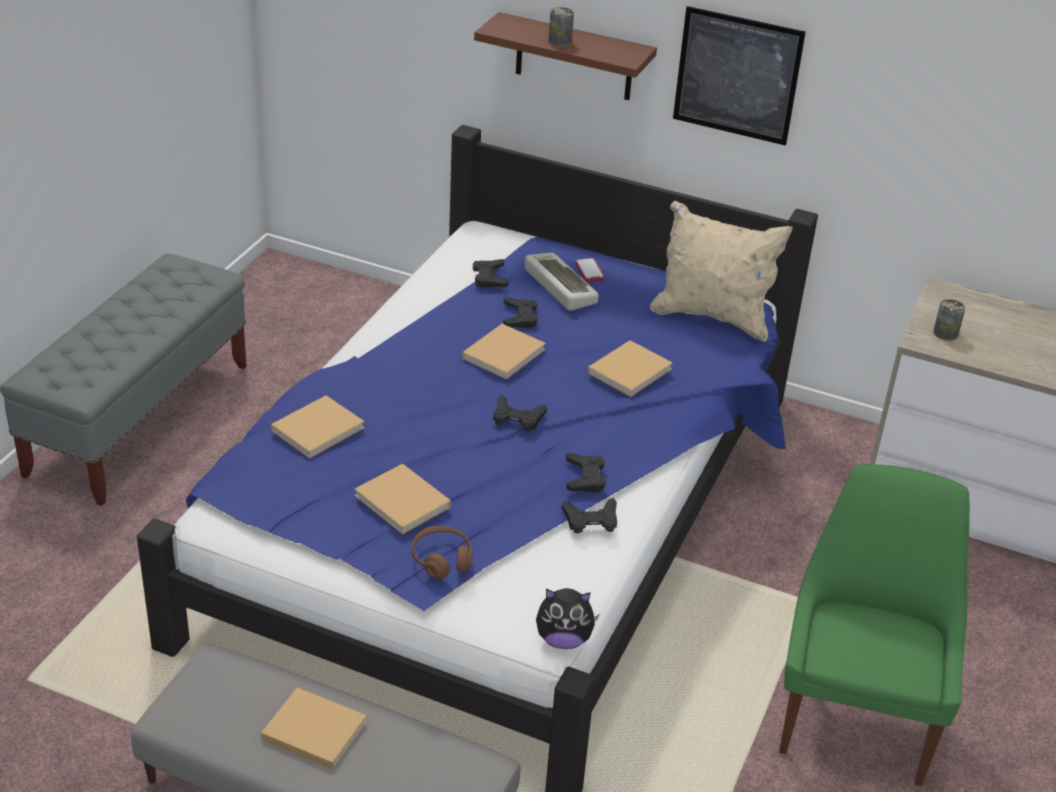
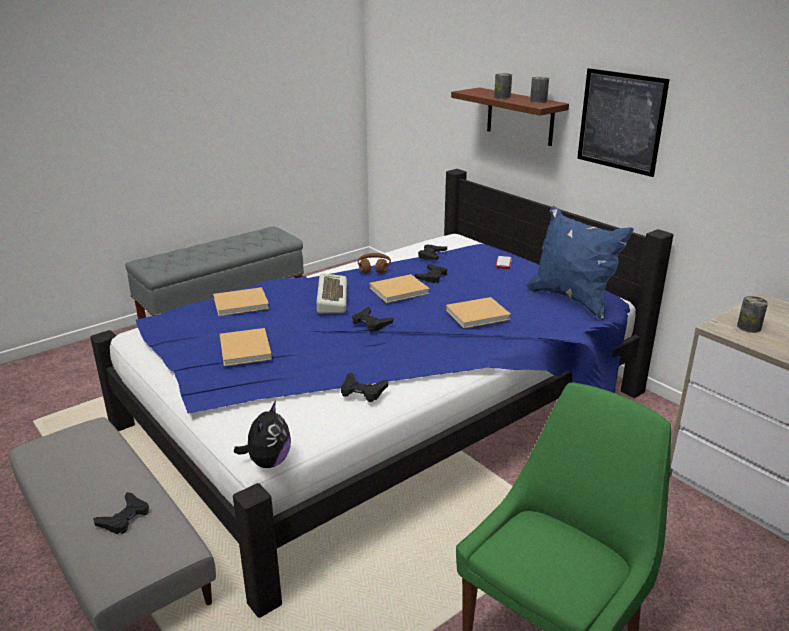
camera: 30 degrees right, 10 degrees down
beige book [261,688,367,769] -> none
brown headphones [412,525,473,579] -> brown headphones moved to [358,253,391,274]
keyboard [525,253,599,311] -> keyboard moved to [317,273,347,313]
plush toy [536,588,600,649] -> plush toy turned 105 degrees counterclockwise [234,401,291,468]
black game controller [566,453,606,492] -> black game controller moved to [93,492,149,534]
beige pillow [650,201,792,342] -> blue pillow [527,206,634,320]
none -> can [530,77,549,103]

